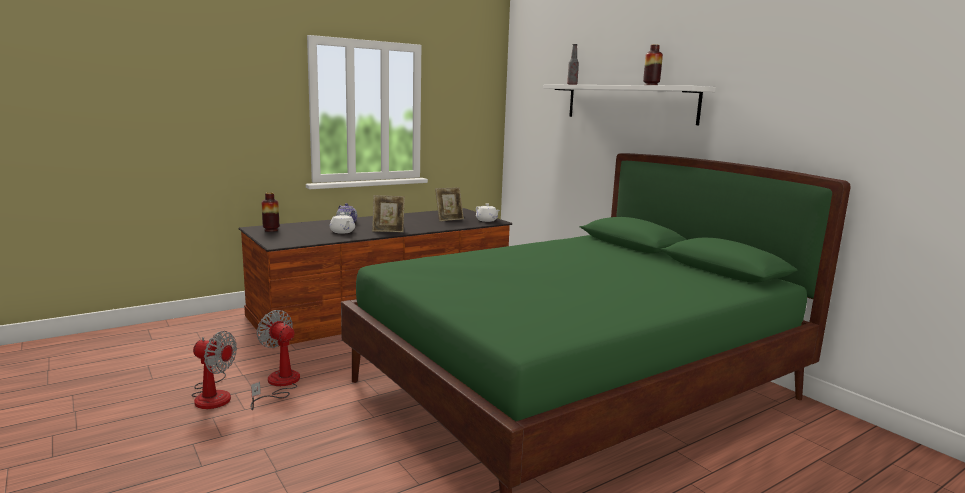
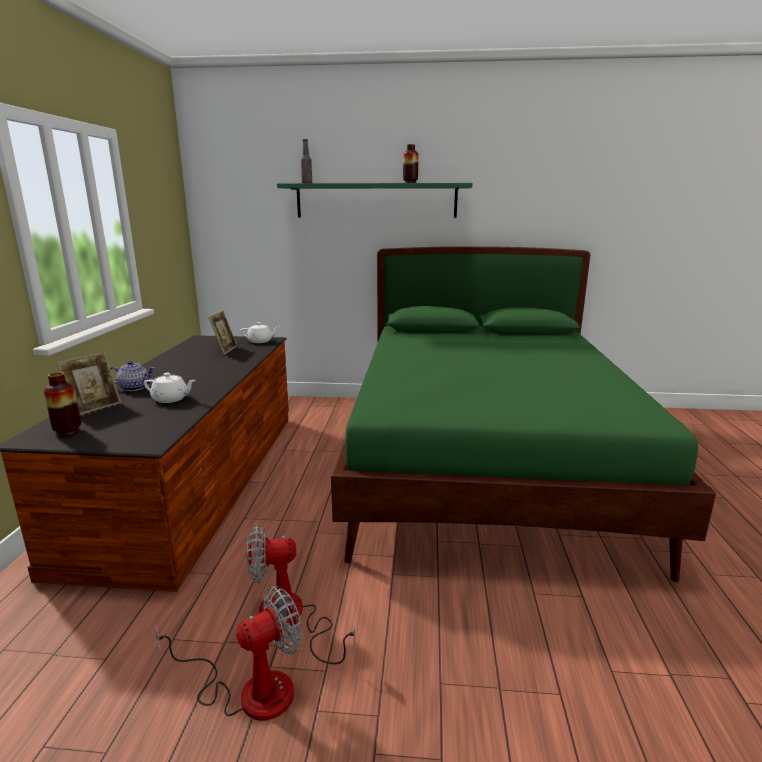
camera: 50 degrees left, 5 degrees up
picture frame [372,195,405,232] -> picture frame moved to [57,352,121,415]
white shelf [543,84,716,125] -> green shelf [277,183,473,218]

